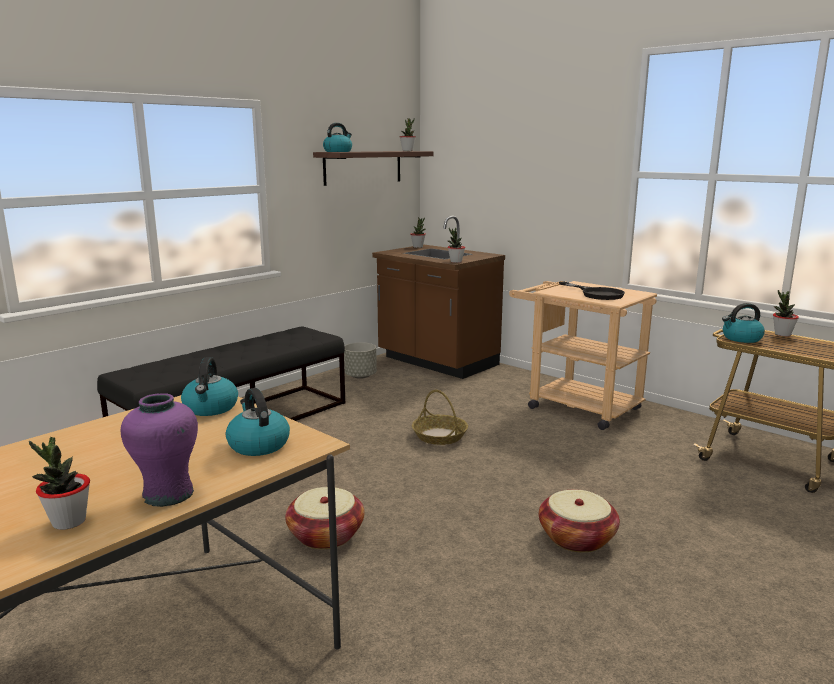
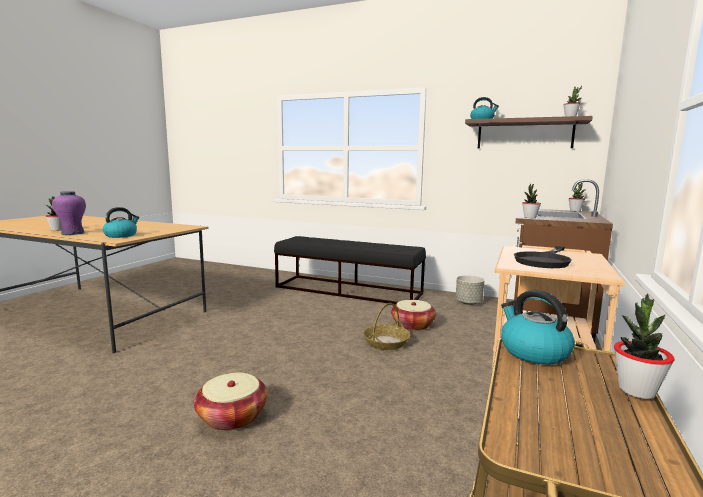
camera: 70 degrees right, 5 degrees down
kettle [181,357,238,416] -> none
basket [285,487,364,549] -> basket moved to [391,300,436,331]

